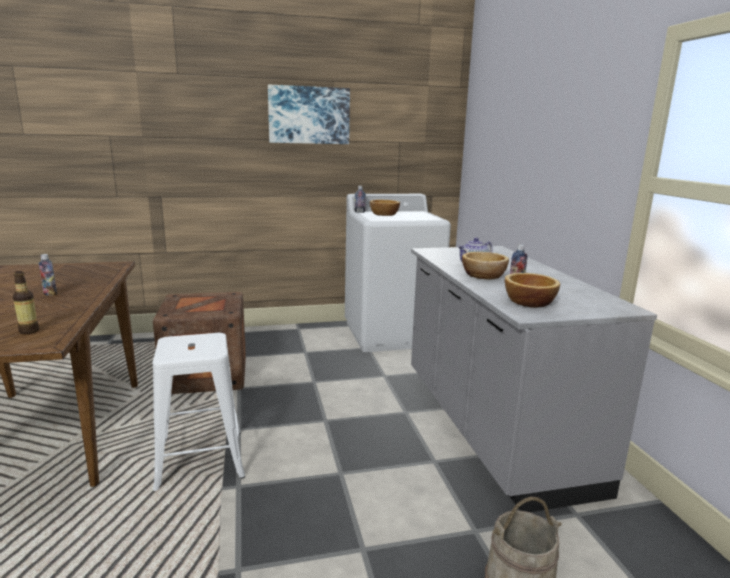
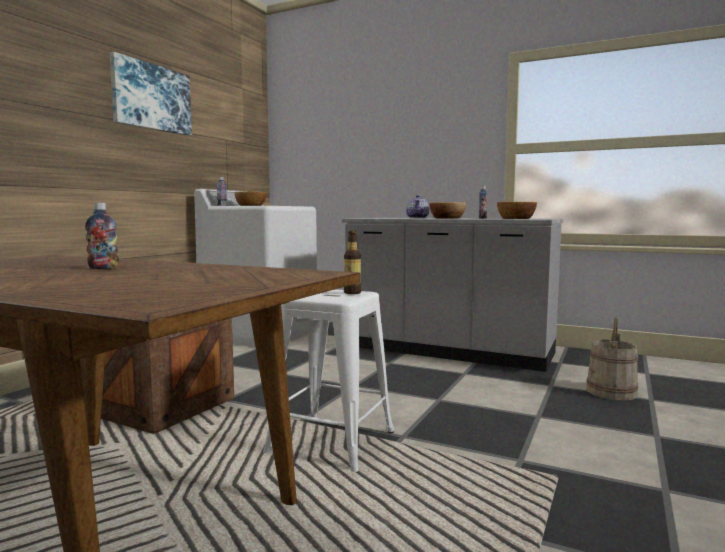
camera: 50 degrees left, 10 degrees down
bottle [13,271,39,334] -> bottle moved to [344,231,361,294]

